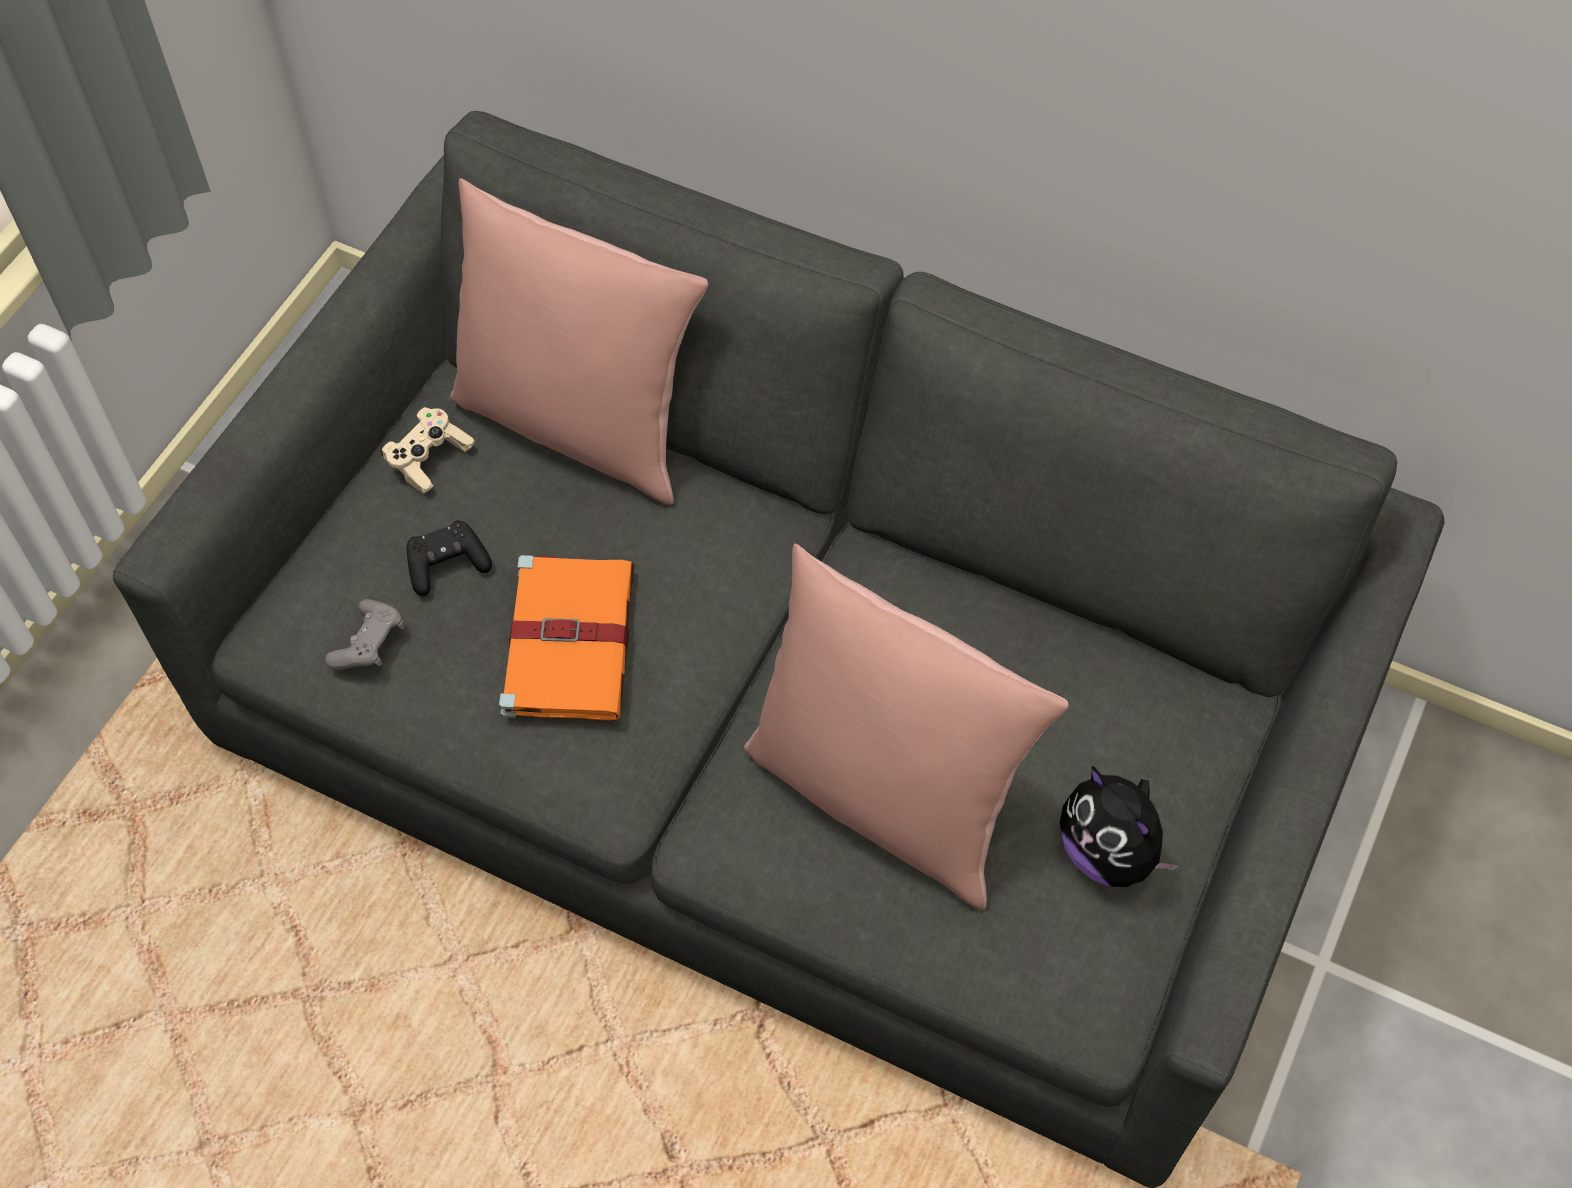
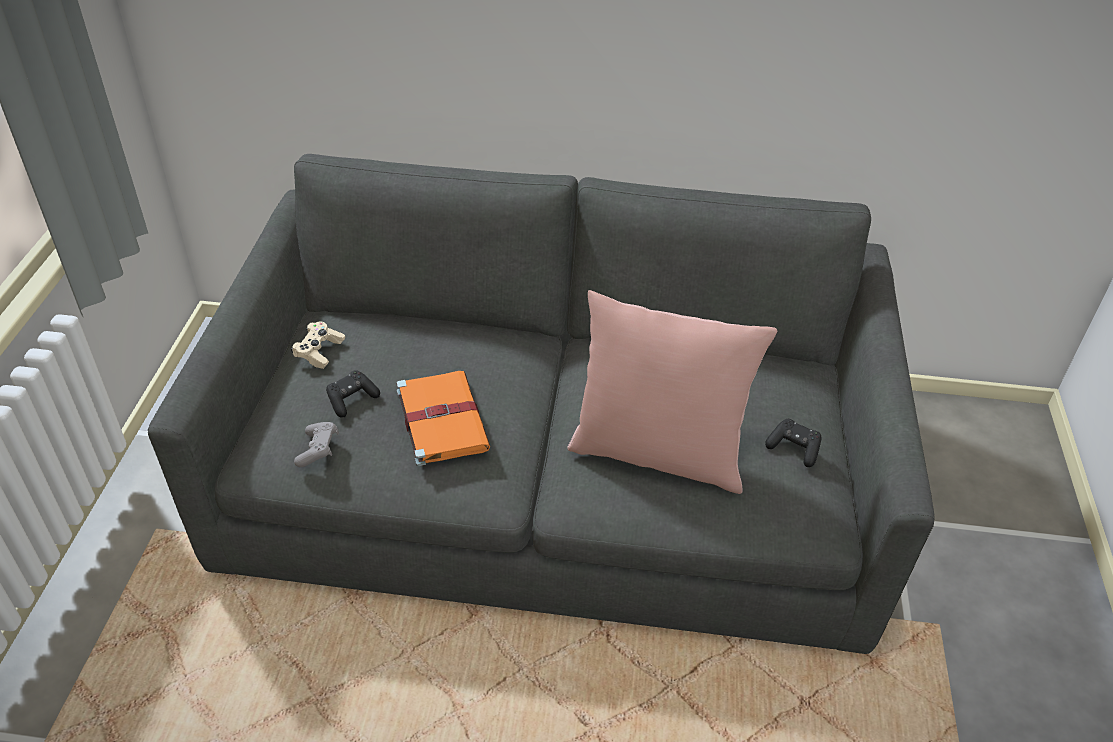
camera: 20 degrees left, 15 degrees down
pink pillow [450,178,708,505] -> none
plush toy [1060,766,1179,887] -> black game controller [765,419,822,467]

